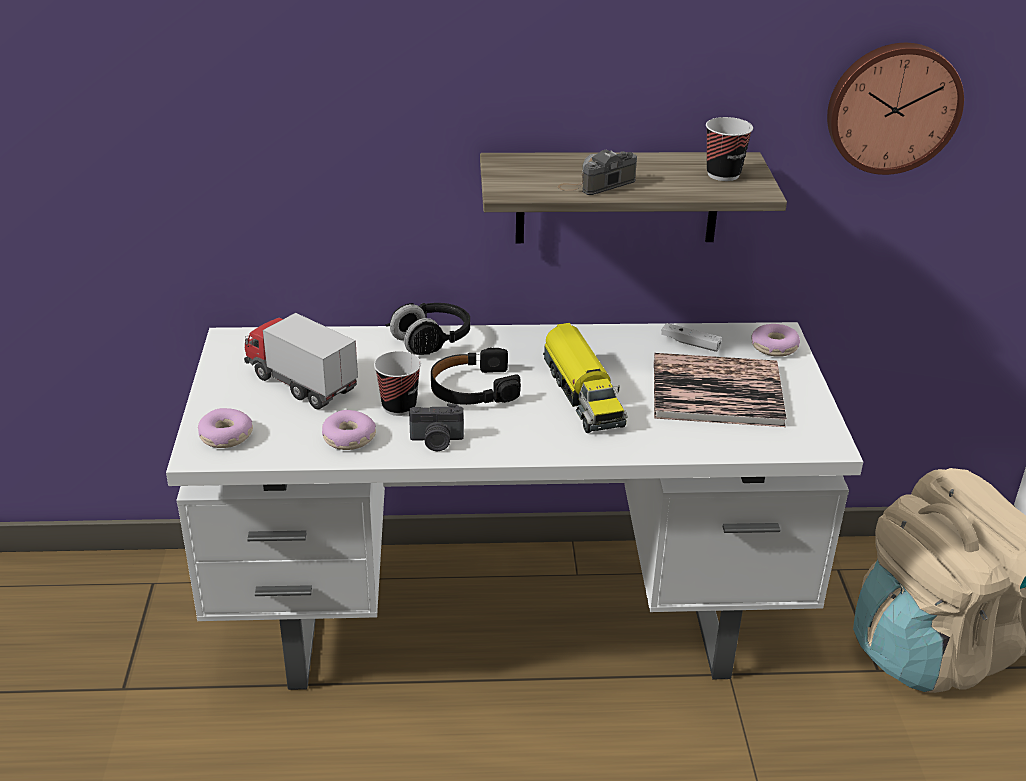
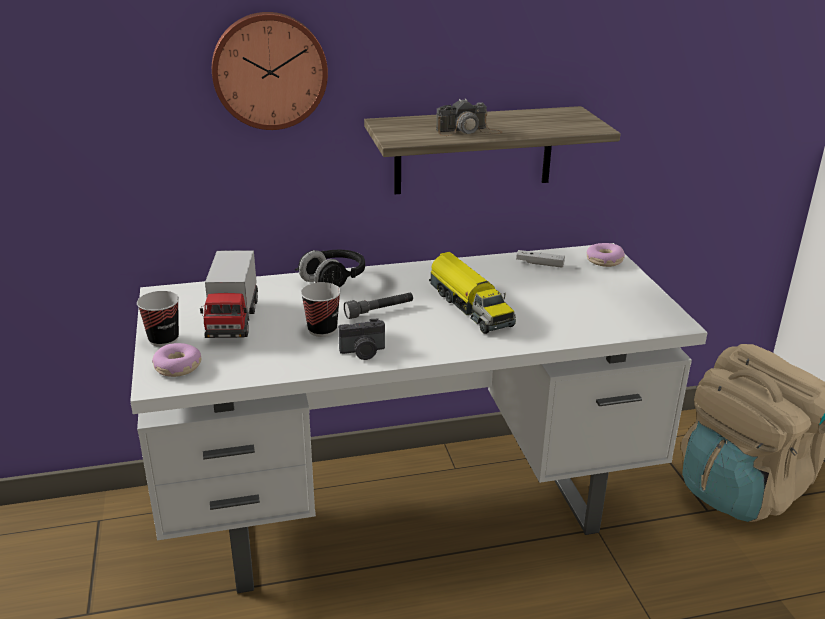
camera: 10 degrees left, 5 degrees down
toy truck [244,313,358,409] -> toy truck turned 120 degrees counterclockwise [200,250,258,338]
donut [322,410,376,450] -> none
black headphones [431,347,521,405] -> grey flashlight [344,292,413,319]
camera [558,150,637,195] -> camera turned 150 degrees counterclockwise [436,99,502,136]
book [654,353,787,427] -> none
cup [706,117,753,181] -> cup moved to [137,291,179,347]
wall clock [827,43,964,175] -> wall clock moved to [212,12,328,130]

